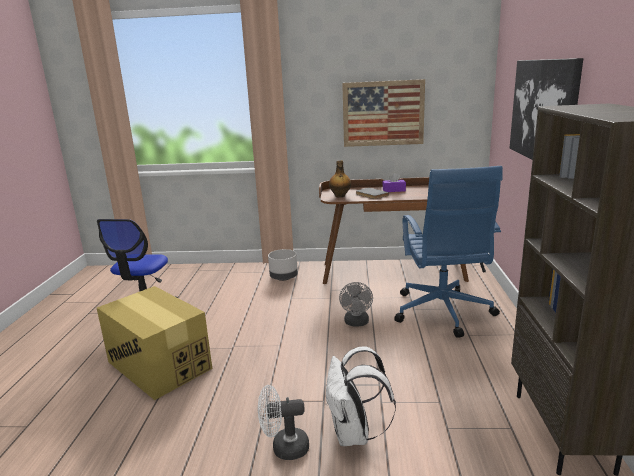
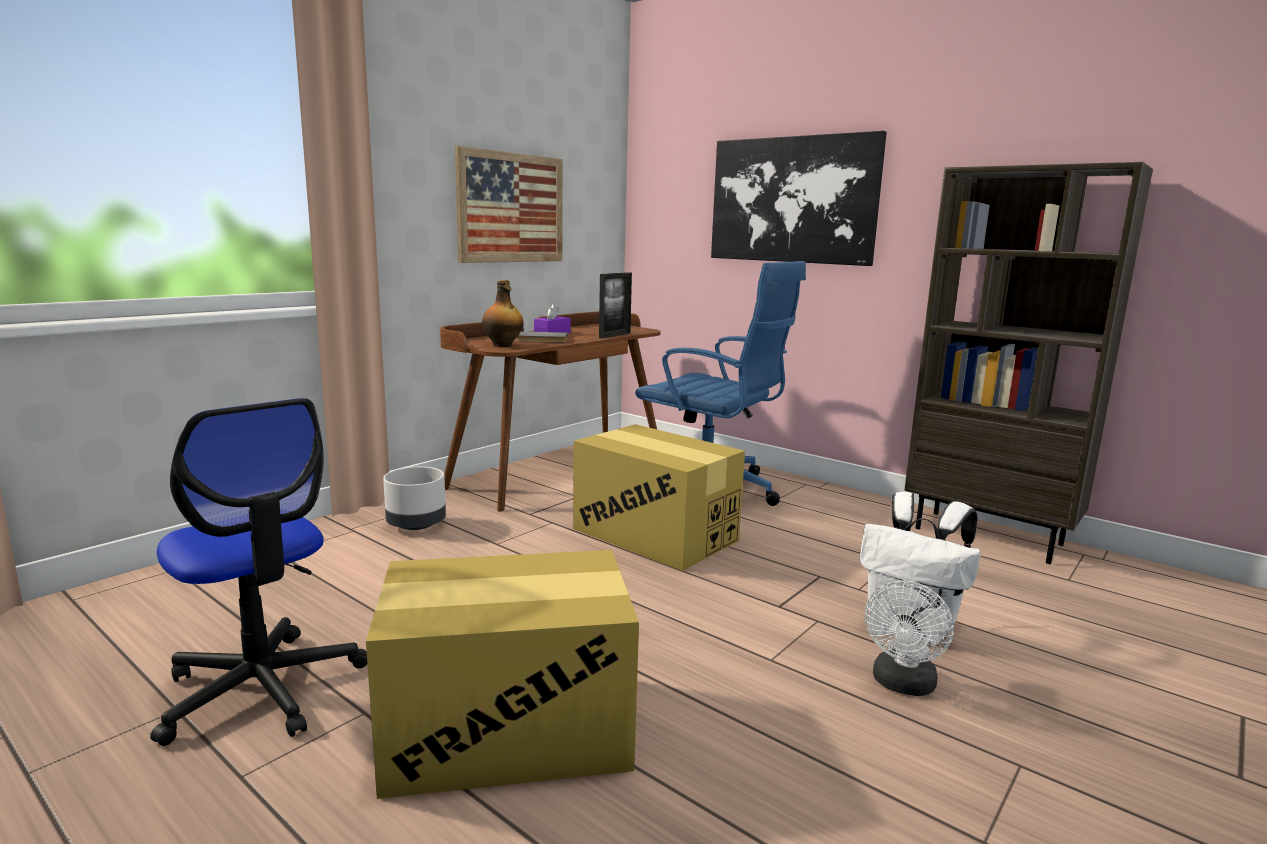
camera: 55 degrees left, 5 degrees down
grey fan [339,282,373,327] -> cardboard box [573,424,745,571]
none -> picture frame [599,272,632,338]

